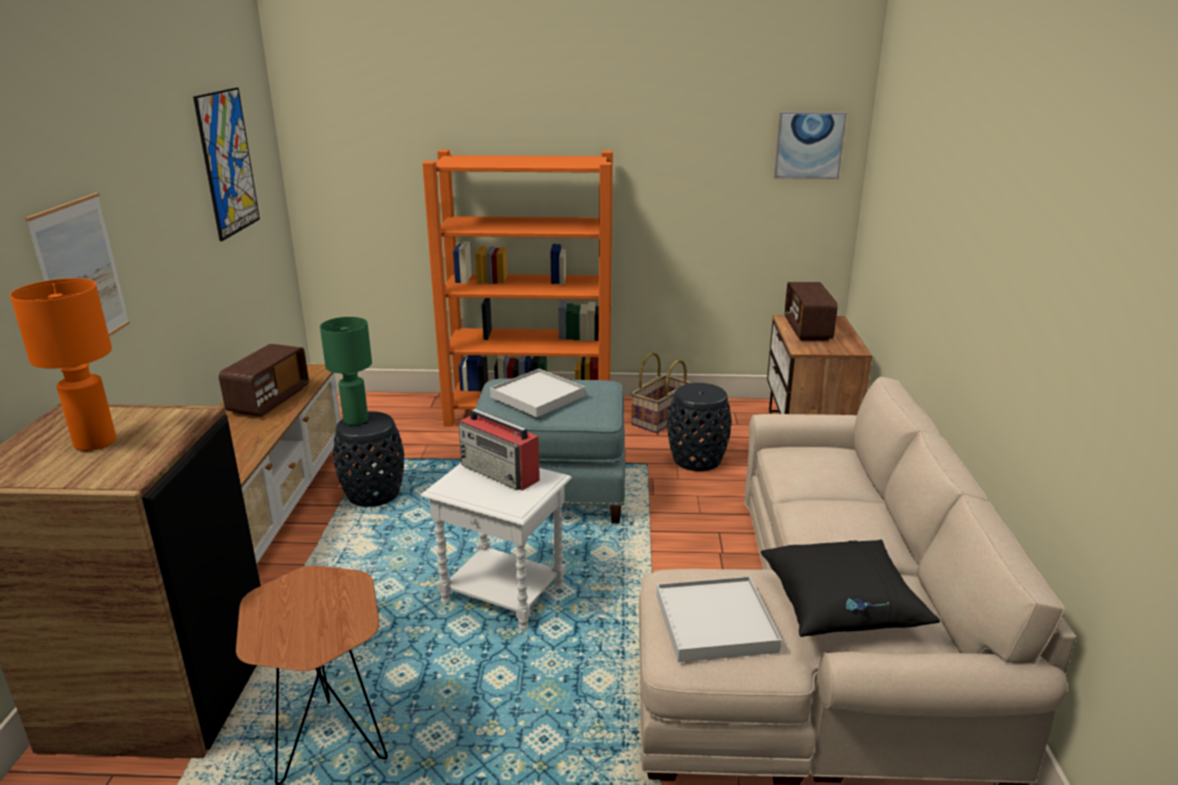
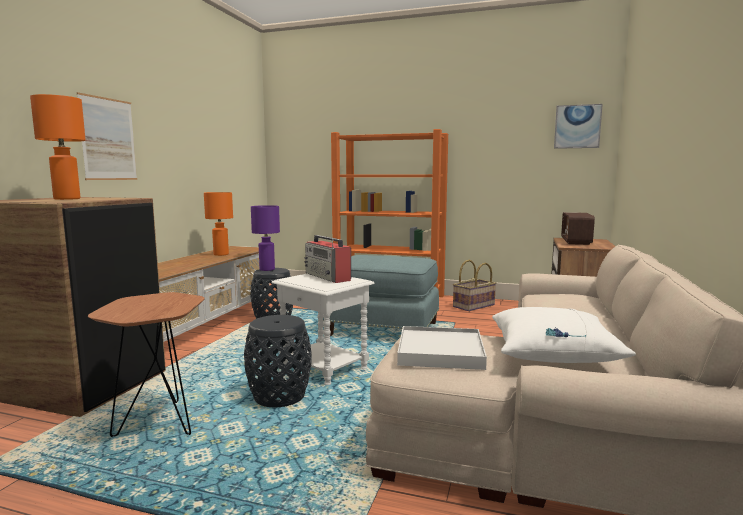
camera: 15 degrees right, 15 degrees down
picture [193,87,260,241] -> none
radio [219,344,309,417] -> orange table lamp [204,192,233,256]
green table lamp [320,317,372,425] -> purple table lamp [251,205,280,271]
white tray [490,369,585,417] -> none
black stool [667,383,731,471] -> black stool moved to [244,315,312,407]
black pillow [761,540,940,637] -> white pillow [492,307,636,363]

